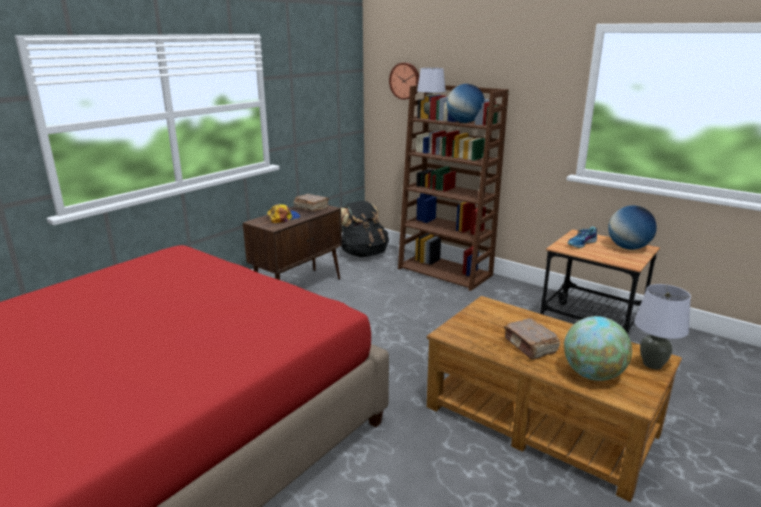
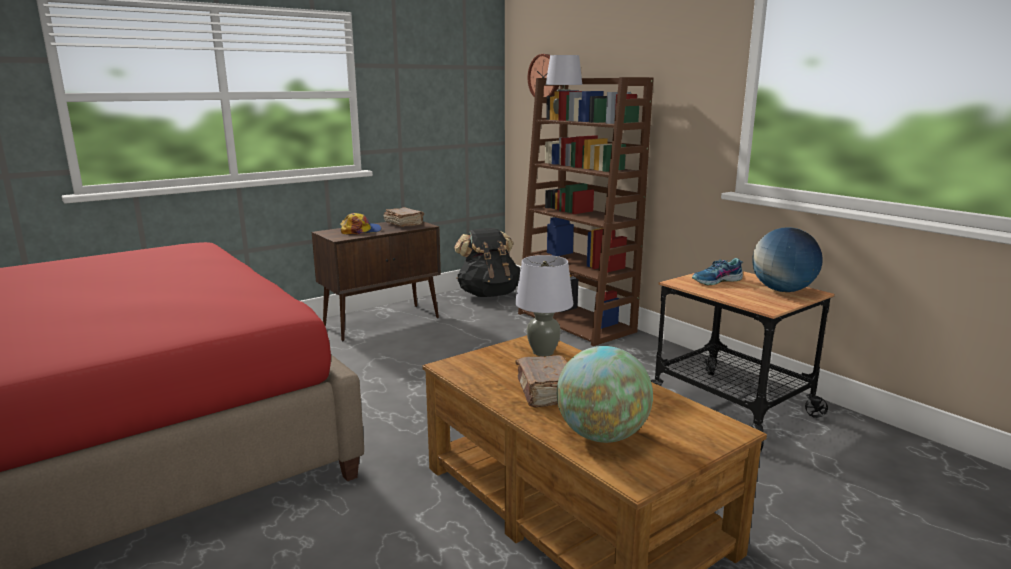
camera: 15 degrees right, 5 degrees down
globe [447,84,485,123] -> none
grey table lamp [634,284,691,369] -> grey table lamp moved to [515,255,573,356]

